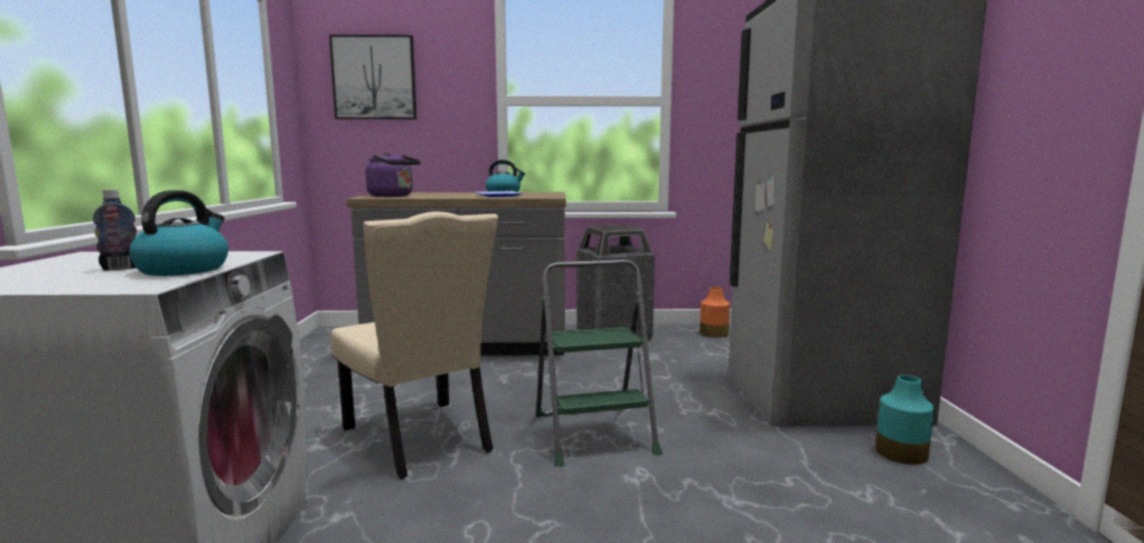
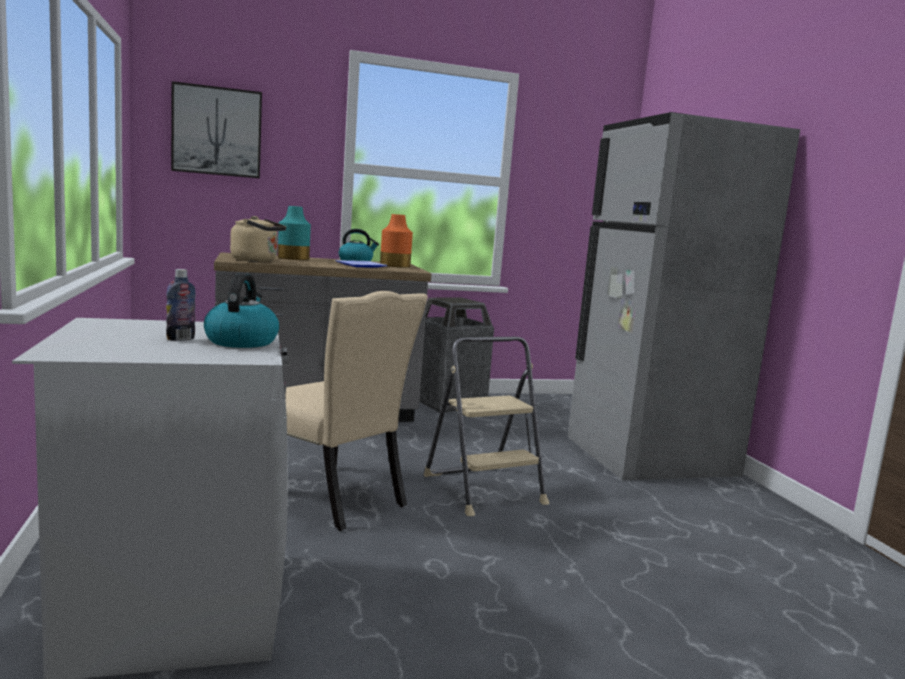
camera: 15 degrees left, 0 degrees up
purple kettle [365,152,421,197] -> beige kettle [230,216,286,262]
green step ladder [536,260,663,467] -> beige step ladder [424,337,550,516]
orange vase [700,287,730,338] -> orange vase moved to [380,214,413,268]
turquoise vase [875,375,934,464] -> turquoise vase moved to [278,206,311,260]

